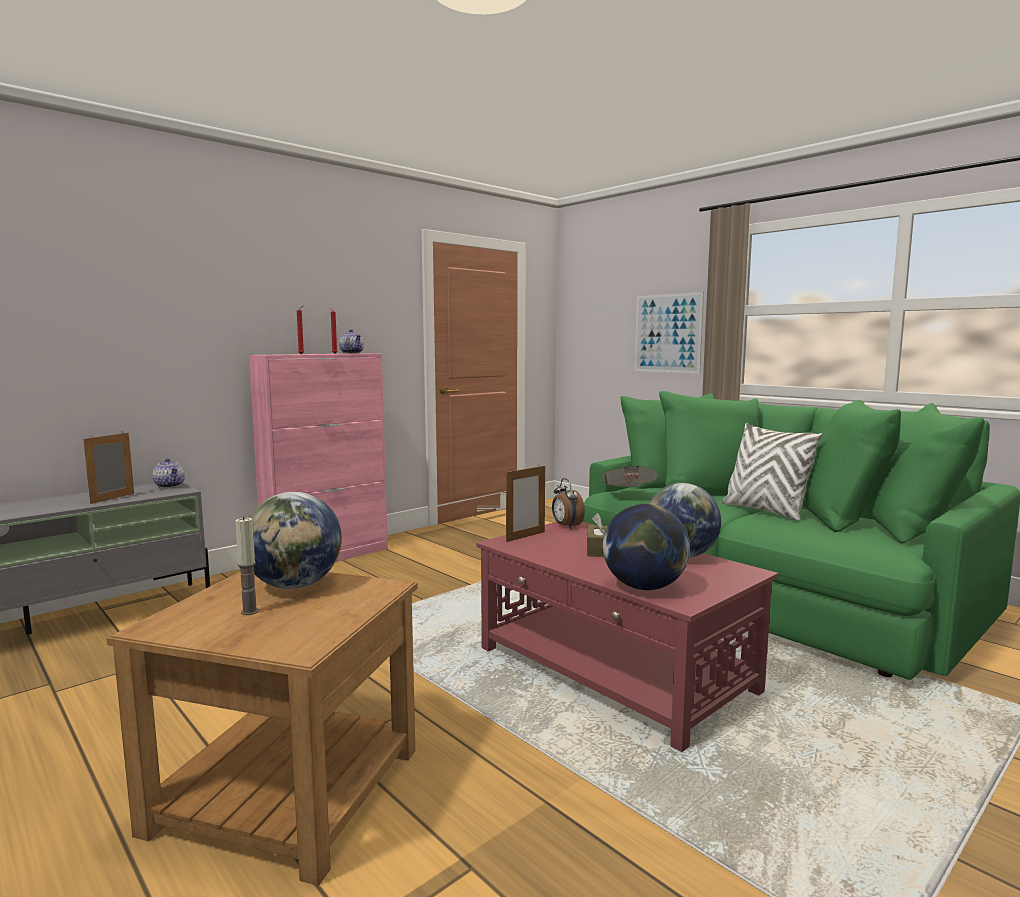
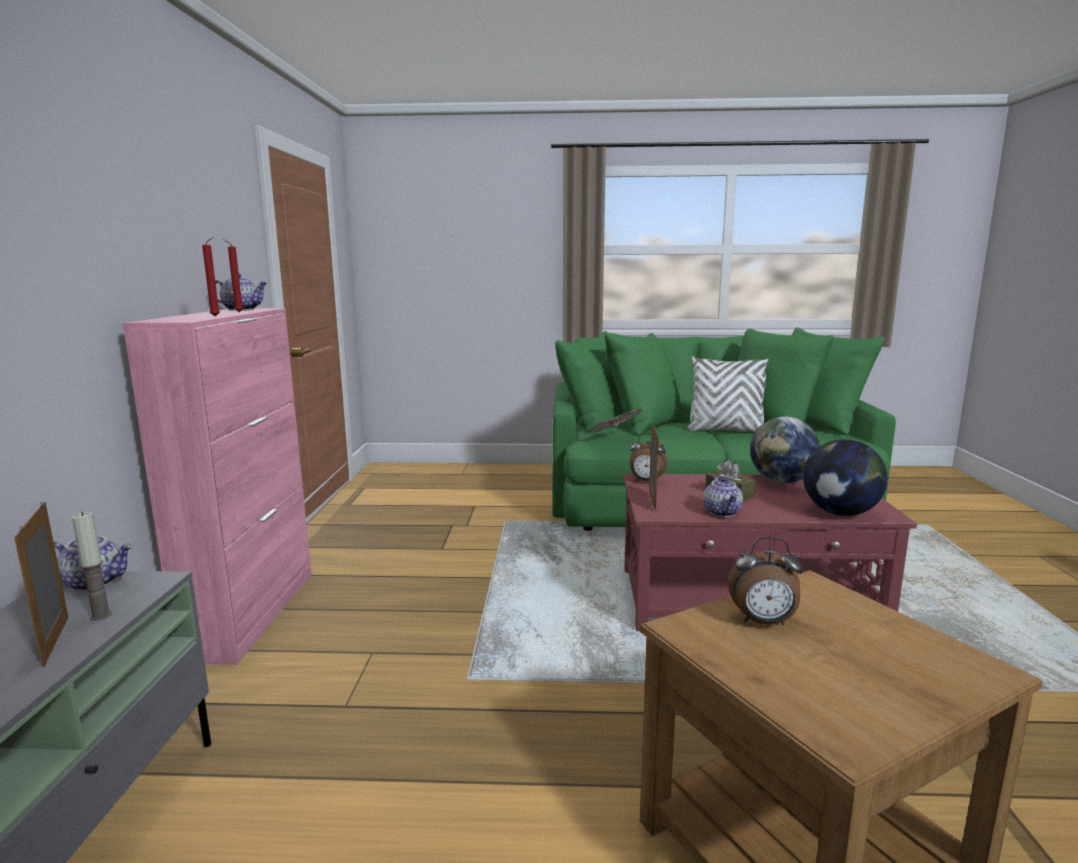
camera: 45 degrees left, 5 degrees up
candle [235,517,259,615] -> candle moved to [72,512,112,620]
globe [248,492,342,589] -> alarm clock [728,537,803,625]
picture [635,292,704,374] -> none
none -> teapot [703,476,743,517]

